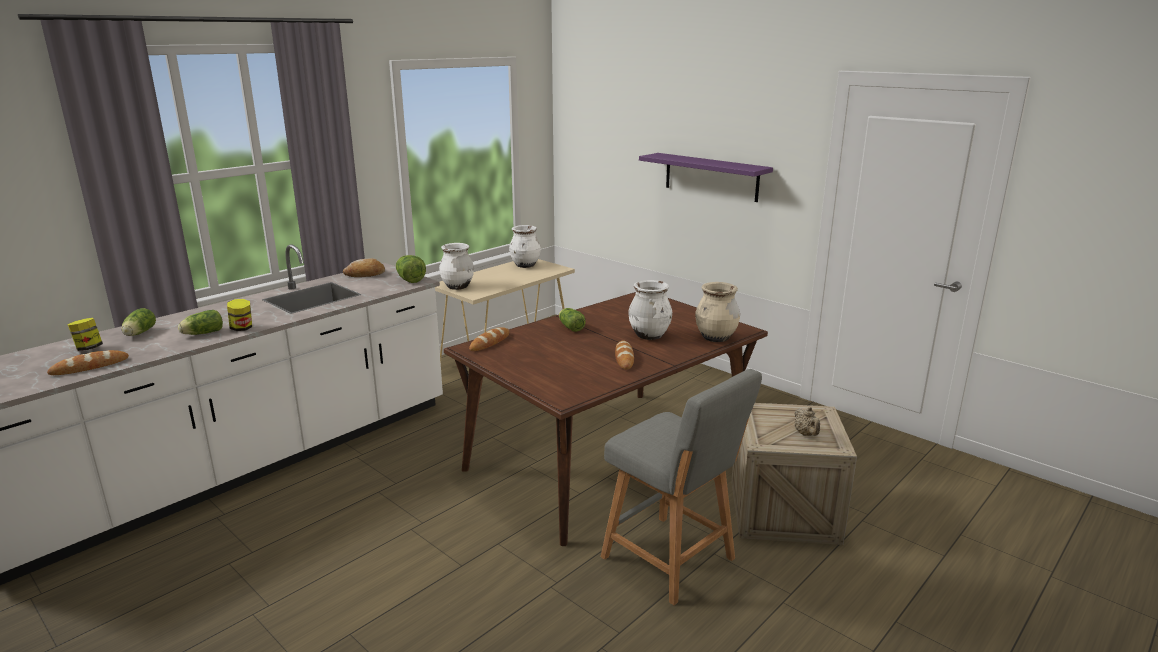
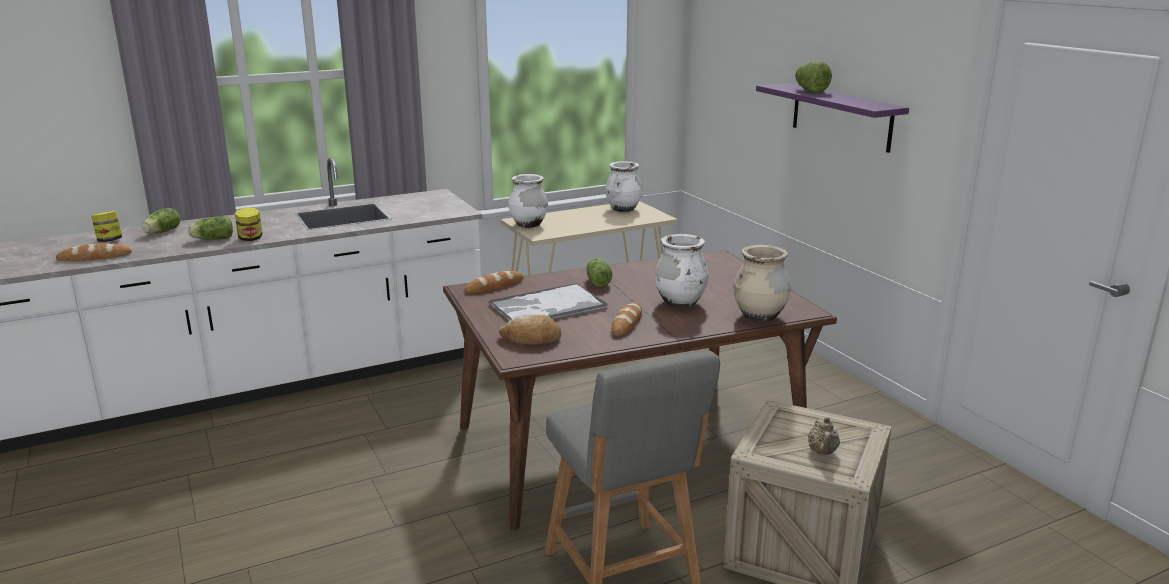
camera: 20 degrees right, 0 degrees up
bread [343,258,385,277] -> bread moved to [499,314,561,345]
lettuce [396,255,426,283] -> lettuce moved to [795,61,832,93]
none -> tray [489,283,608,321]

